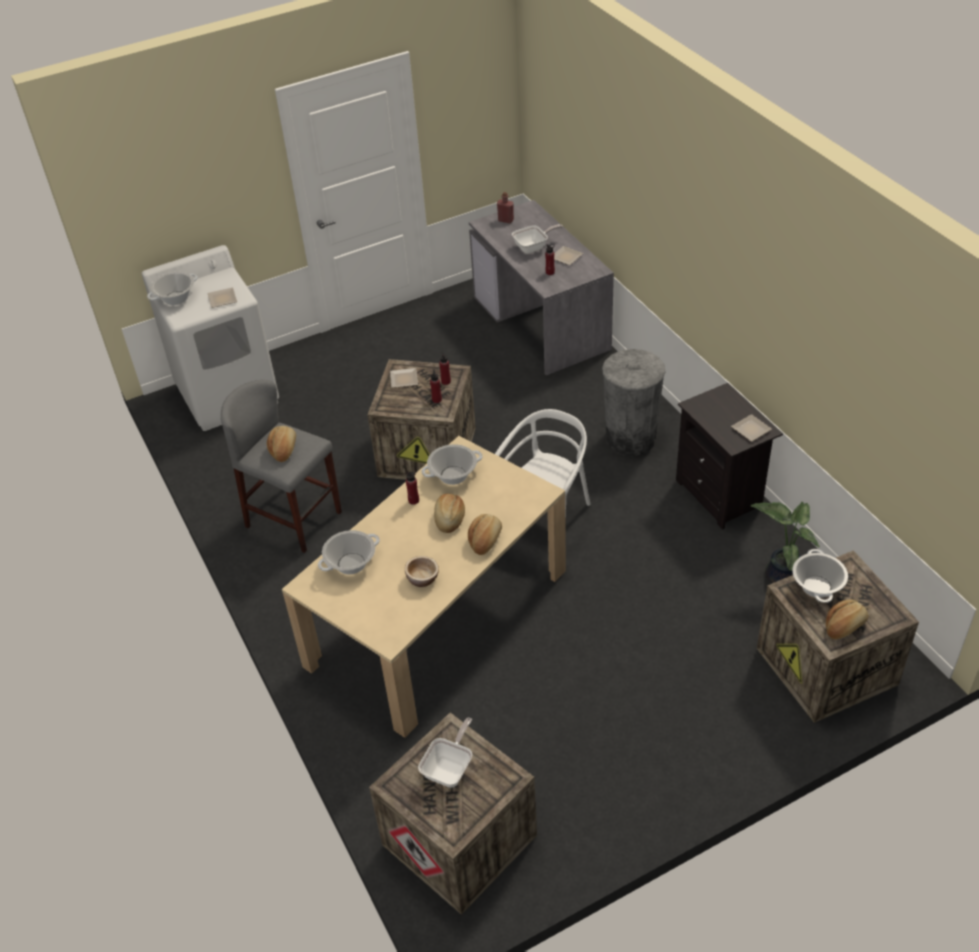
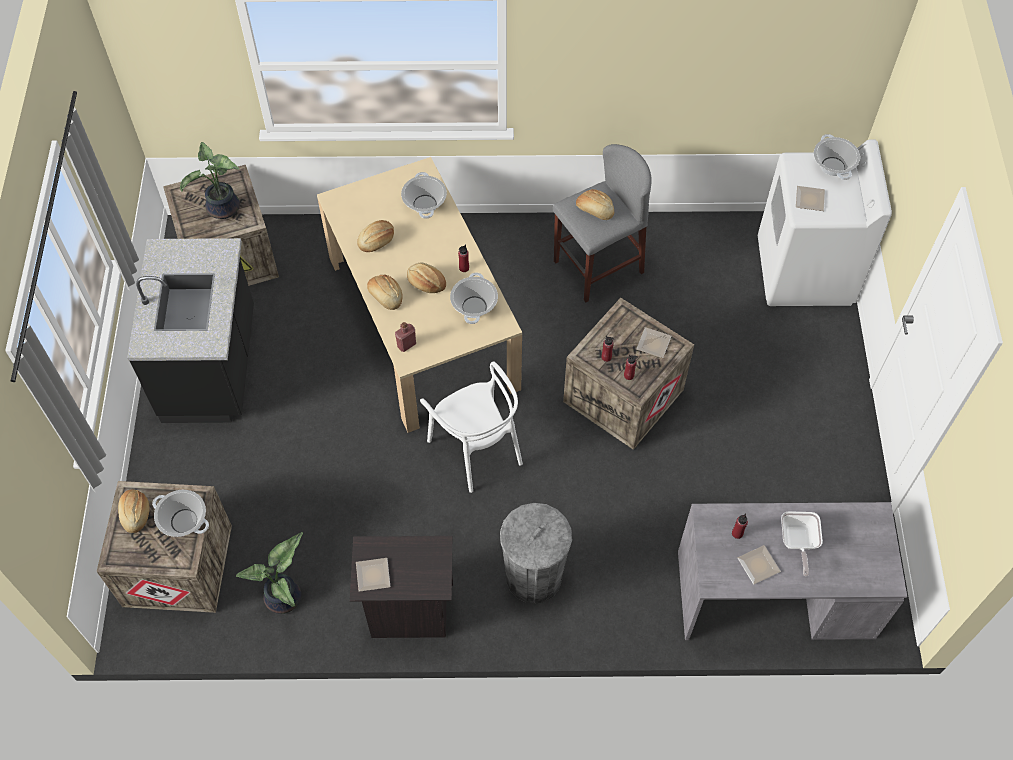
camera: 115 degrees right, 15 degrees up
bowl [405,556,439,587] -> bread [357,220,394,252]
frying pan [418,718,472,788] -> potted plant [180,142,240,219]
red bottle [497,192,514,223] -> red bottle moved to [395,322,416,352]
none -> black counter [127,238,254,423]

